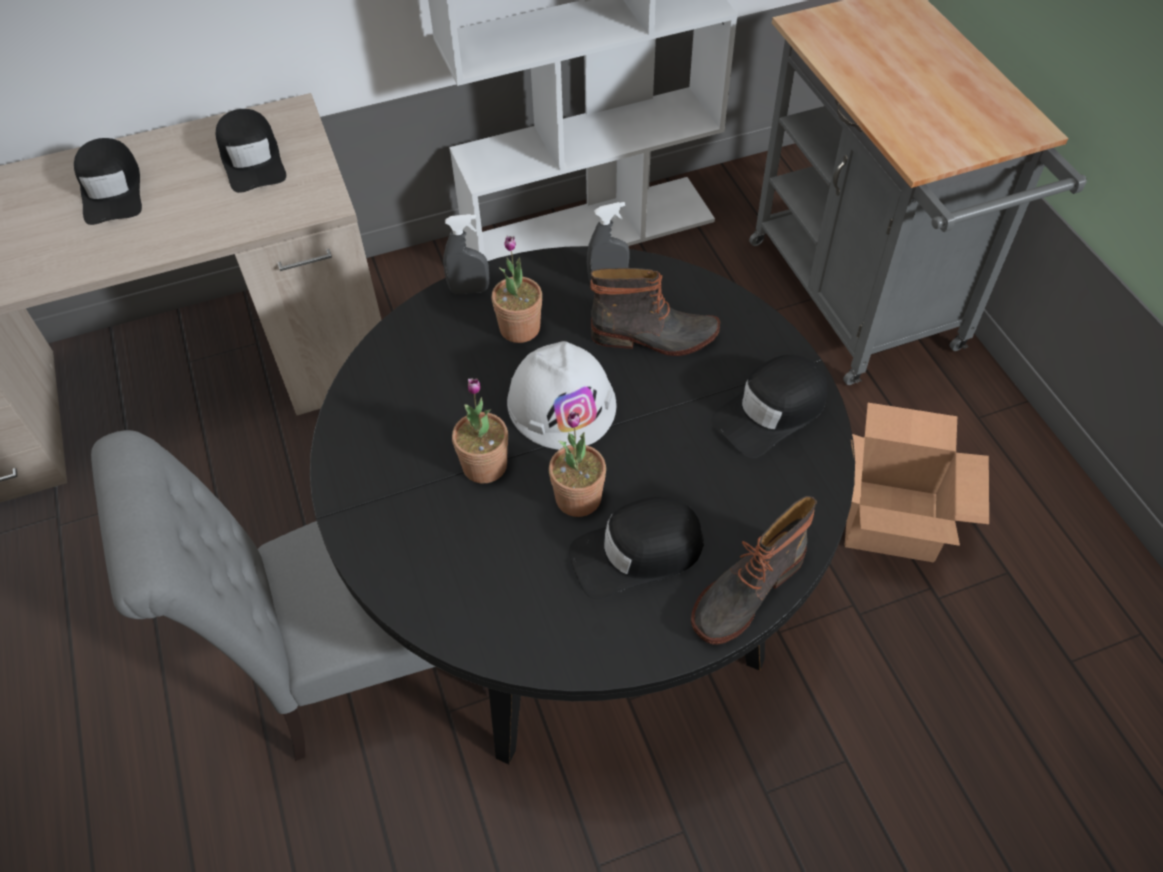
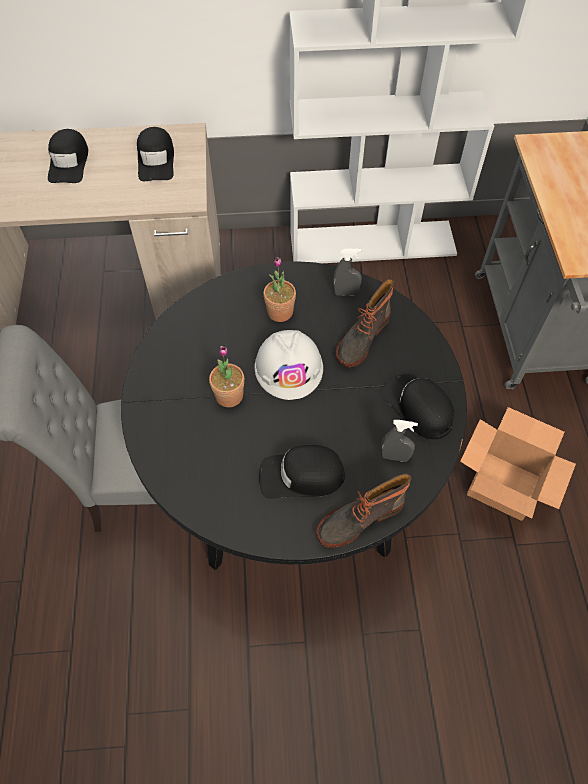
camera: 15 degrees right, 5 degrees up
grey spray bottle [443,214,489,295] -> grey spray bottle moved to [380,420,418,462]
potted plant [549,411,606,517] -> none
boot [590,268,720,356] -> boot turned 105 degrees clockwise [336,279,394,367]
black cap [711,355,827,458] -> black cap turned 75 degrees clockwise [380,374,454,440]

